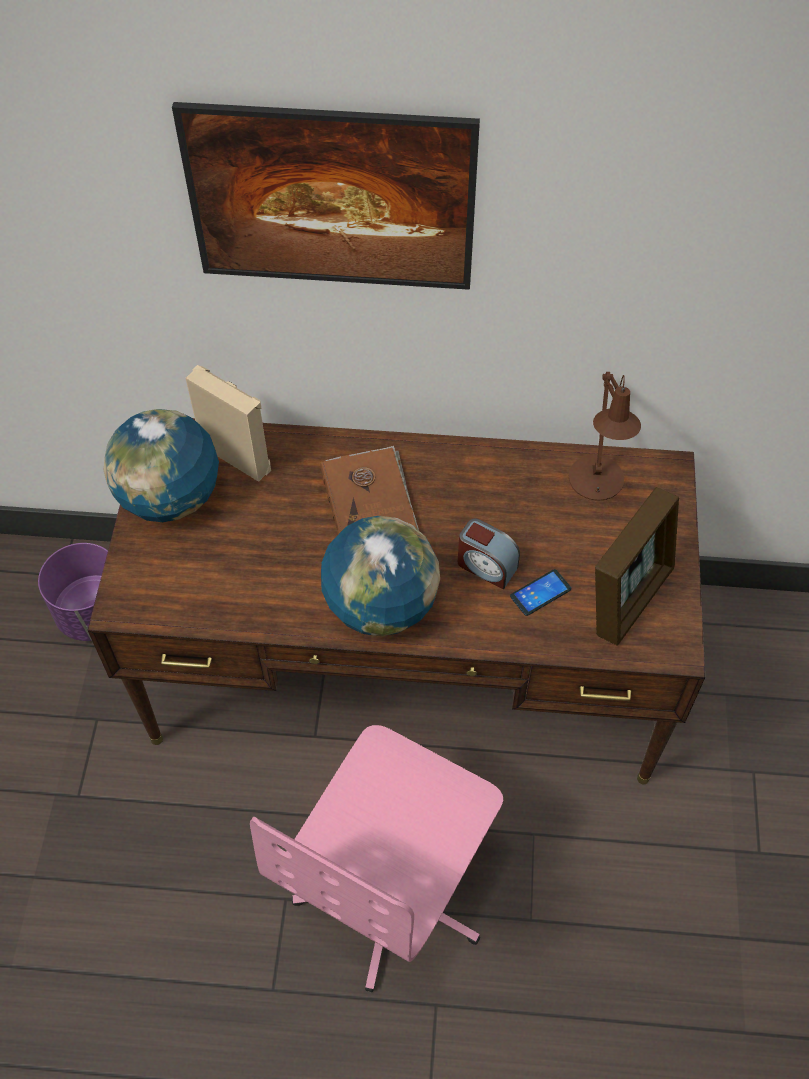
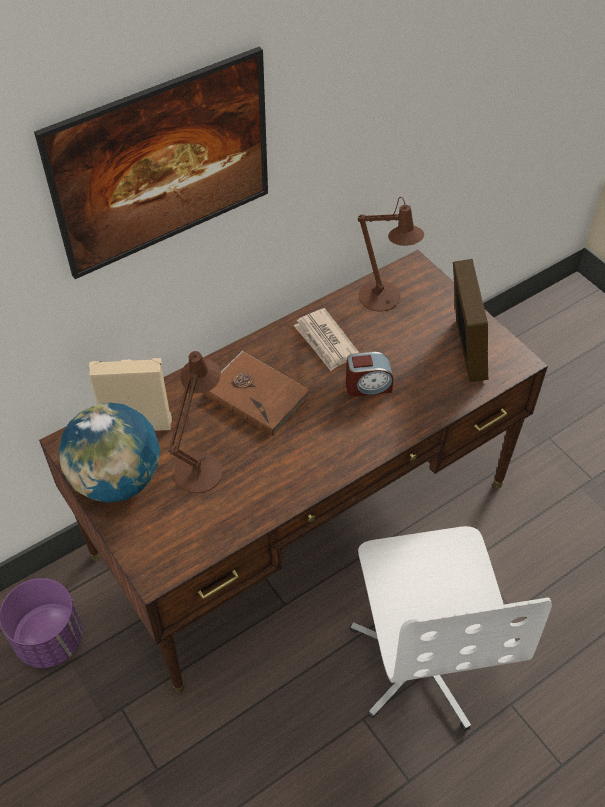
camera: 40 degrees left, 5 degrees down
pink office chair [250,725,503,992] -> white office chair [350,526,552,732]
globe [321,516,440,636] -> none
phone [510,569,571,616] -> none
none -> brown table lamp [168,351,223,493]
none -> newspaper [294,308,359,371]

